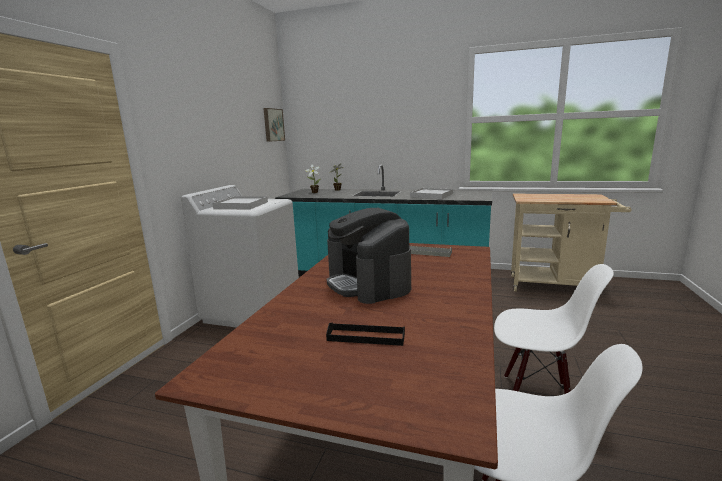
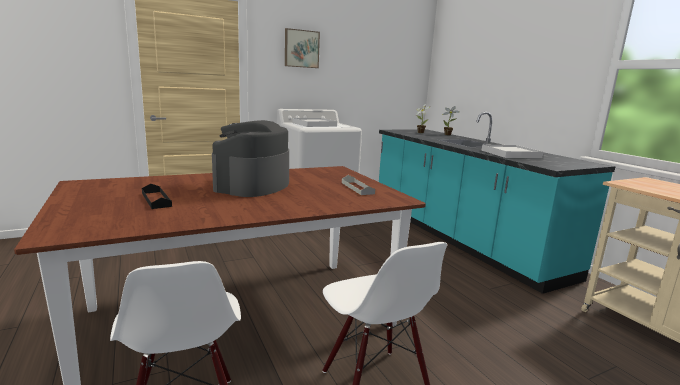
camera: 45 degrees right, 0 degrees up
picture [263,108,285,142] -> picture moved to [285,28,320,68]

